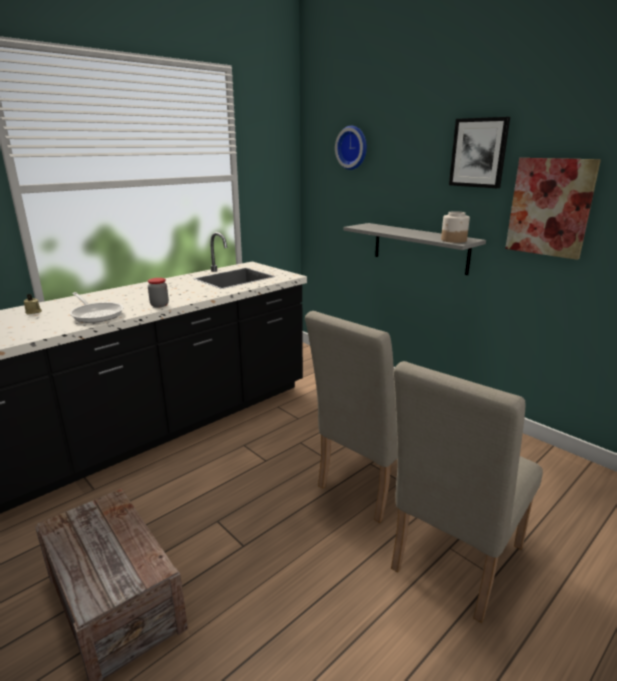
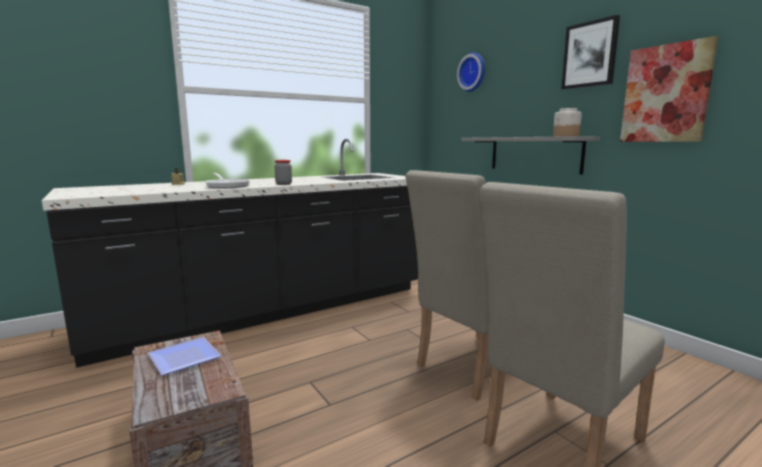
camera: 10 degrees right, 10 degrees down
none -> plate [148,337,222,375]

